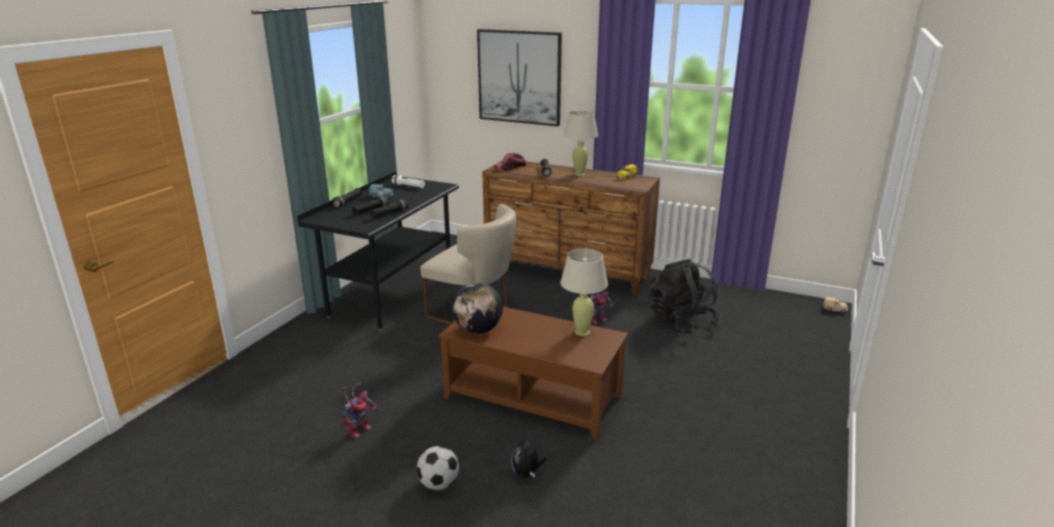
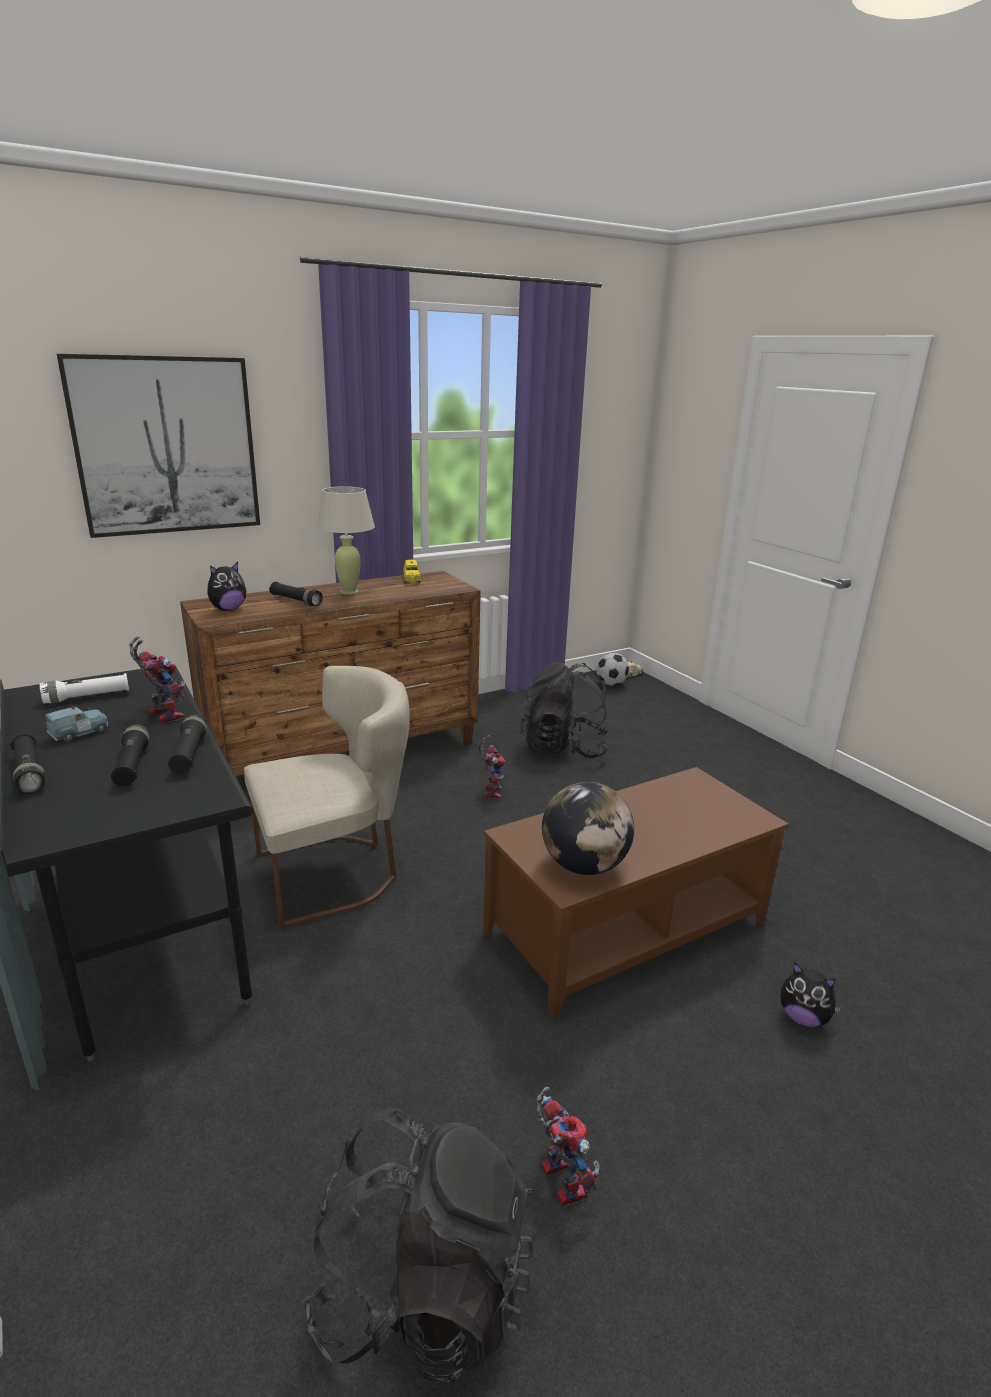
camera: 55 degrees left, 0 degrees up
football [417,446,459,490] -> football moved to [596,653,629,686]
cap [495,153,526,171] -> plush toy [207,562,246,611]
beige table lamp [560,249,608,336] -> none
none -> toy robot [129,636,186,724]
none -> black backpack [302,1108,533,1384]

